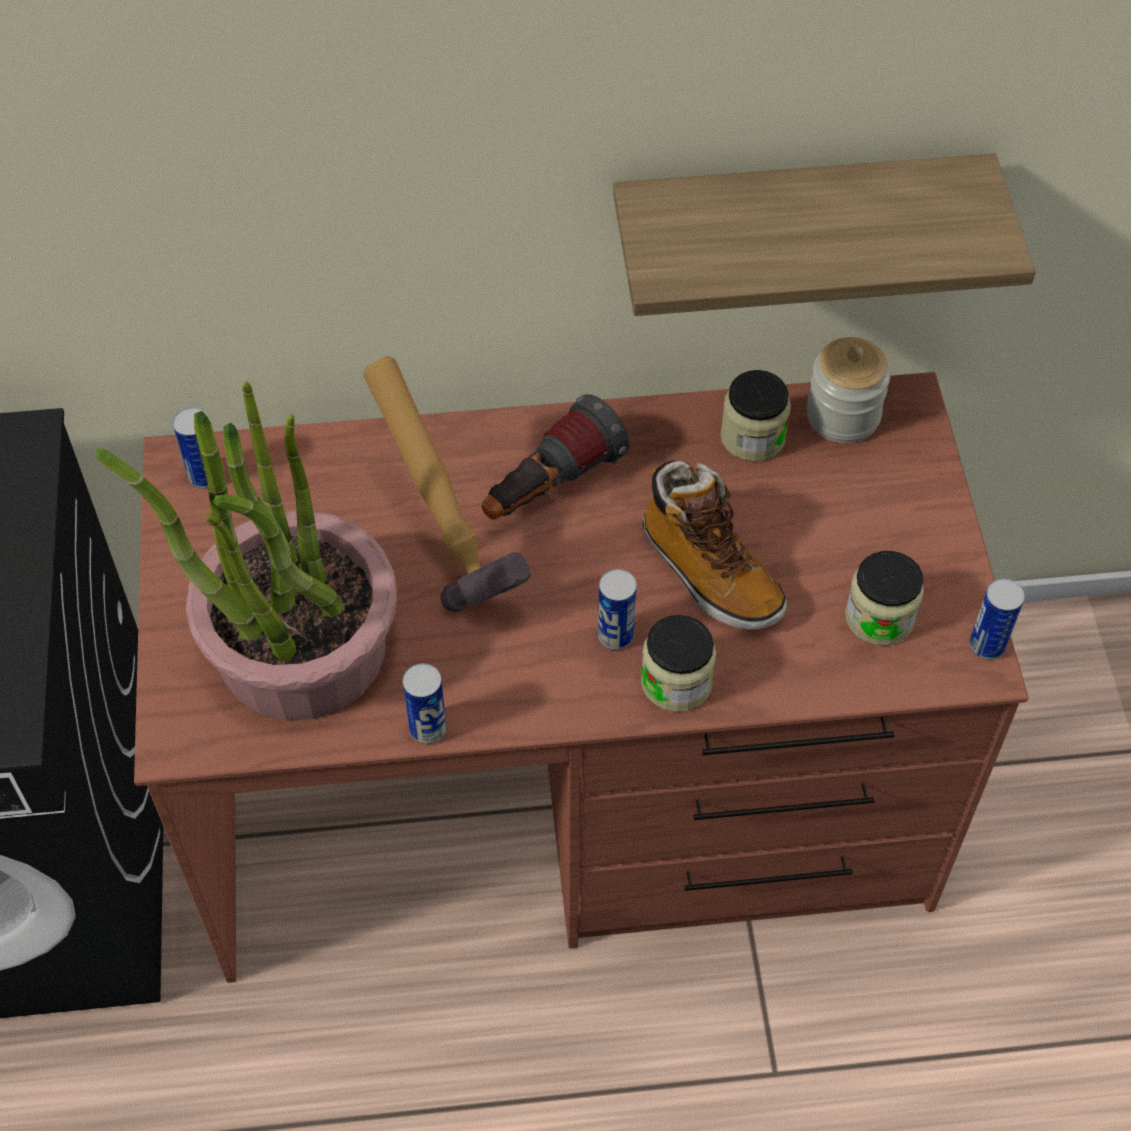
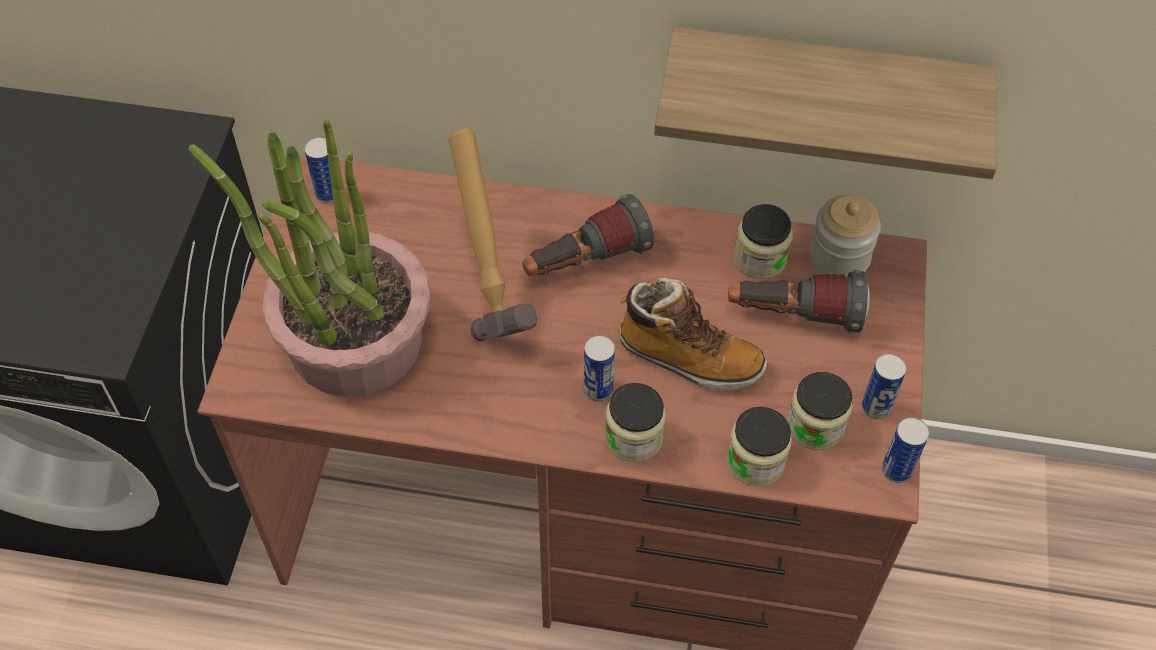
camera: 15 degrees right, 0 degrees up
can [403,663,447,744] -> can moved to [862,354,906,419]
boot [642,460,787,629] -> boot turned 45 degrees counterclockwise [619,278,767,390]
none -> jar [726,407,792,486]
none -> flashlight [728,270,870,334]

